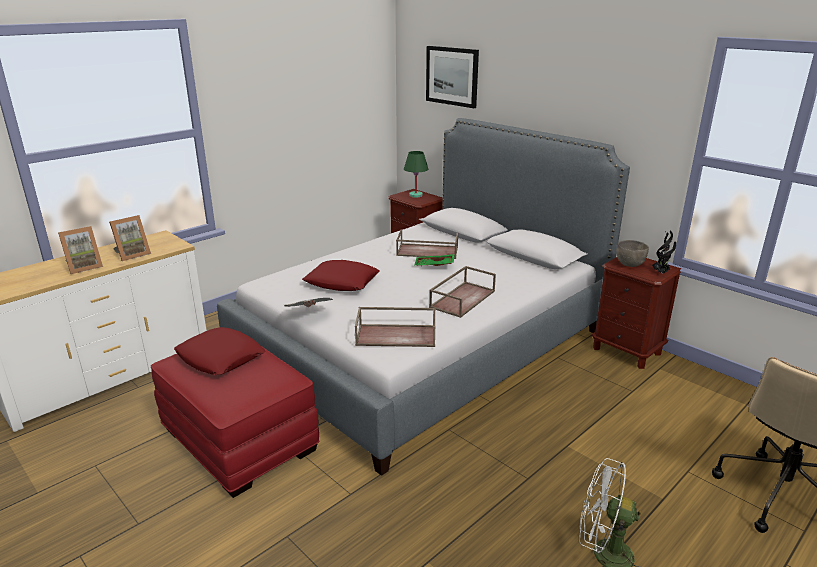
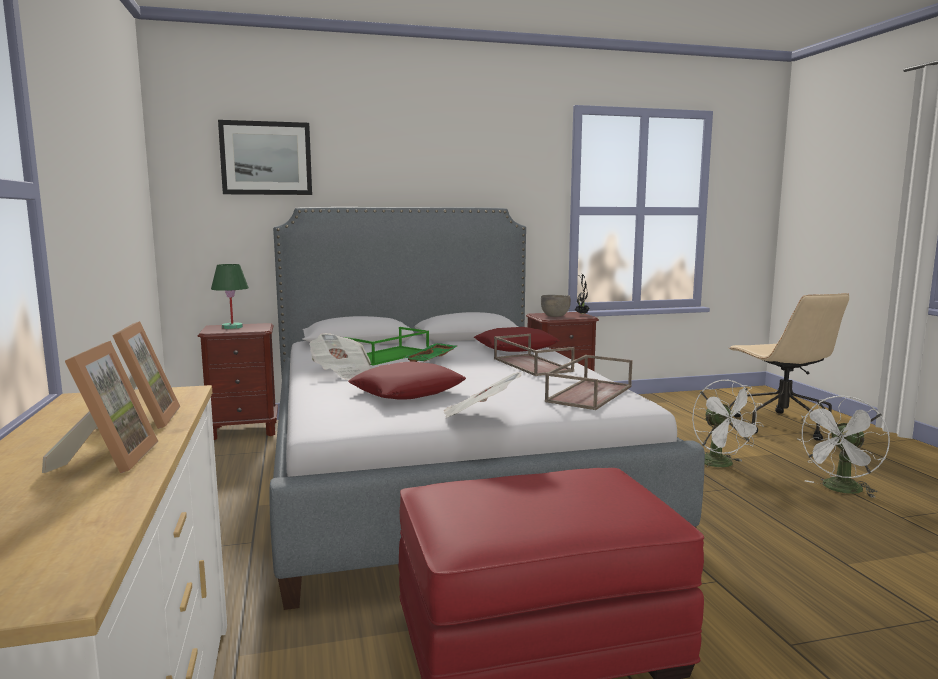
camera: 60 degrees left, 15 degrees down
red pillow [174,327,265,375] -> red pillow moved to [474,327,560,352]
brown tray [396,229,458,259] -> green tray [344,327,429,366]
none -> newspaper [309,333,372,380]
none -> white fan [692,379,764,467]

